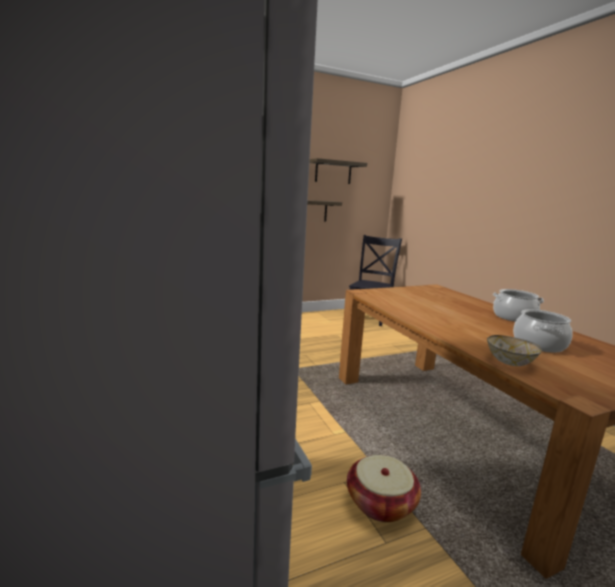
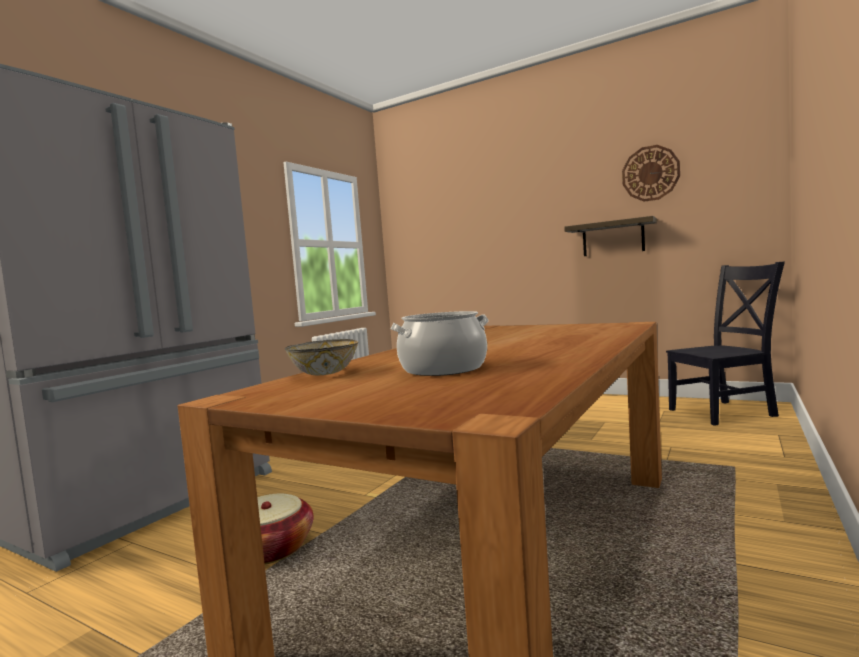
camera: 55 degrees right, 10 degrees down
shelf [309,158,367,184] -> wall clock [622,145,680,202]
cooking pot [493,289,544,322] -> none

